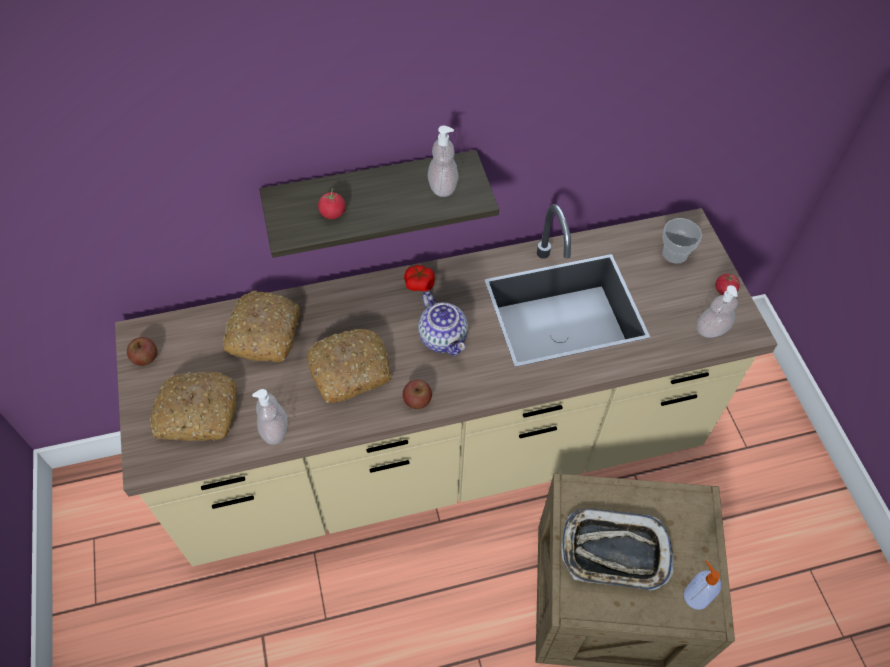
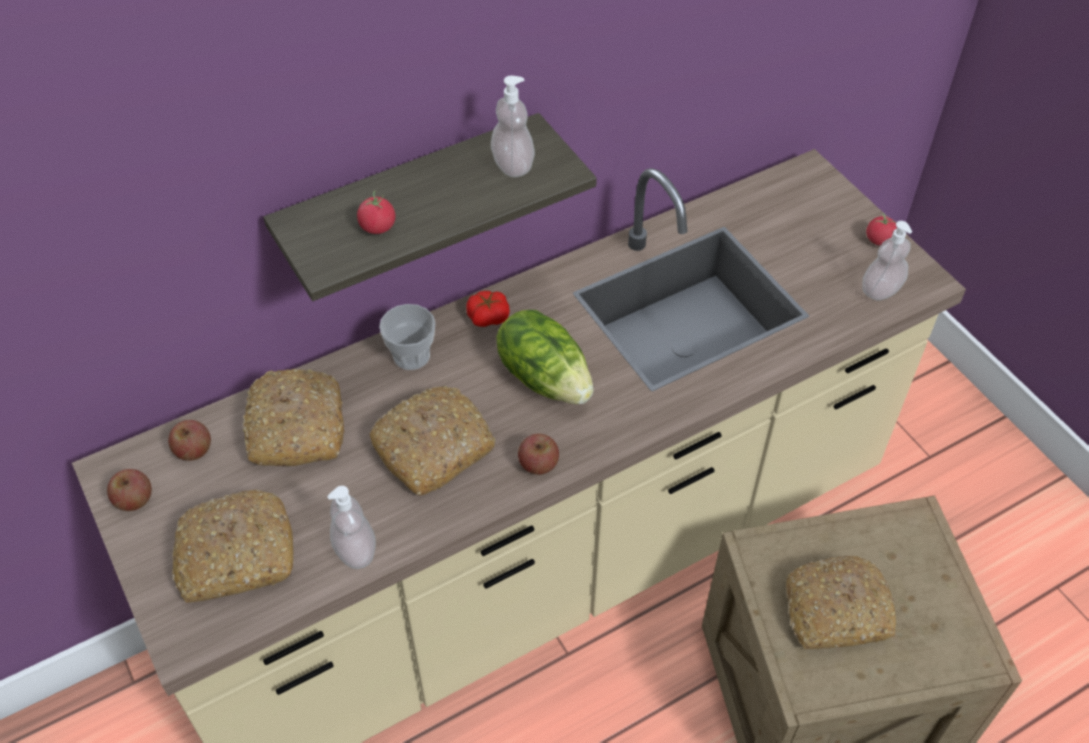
camera: 15 degrees left, 5 degrees down
teapot [418,291,468,356] -> lettuce [496,310,594,404]
tray [561,509,674,590] -> bread [786,555,896,649]
cup [662,218,702,264] -> cup moved to [379,304,436,370]
soap dispenser [684,560,721,610] -> none
none -> apple [168,420,211,461]

